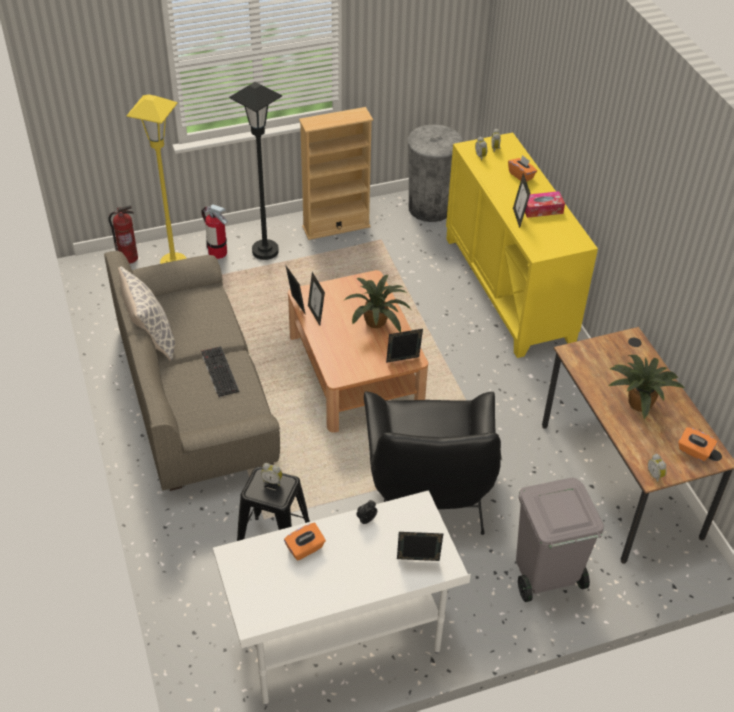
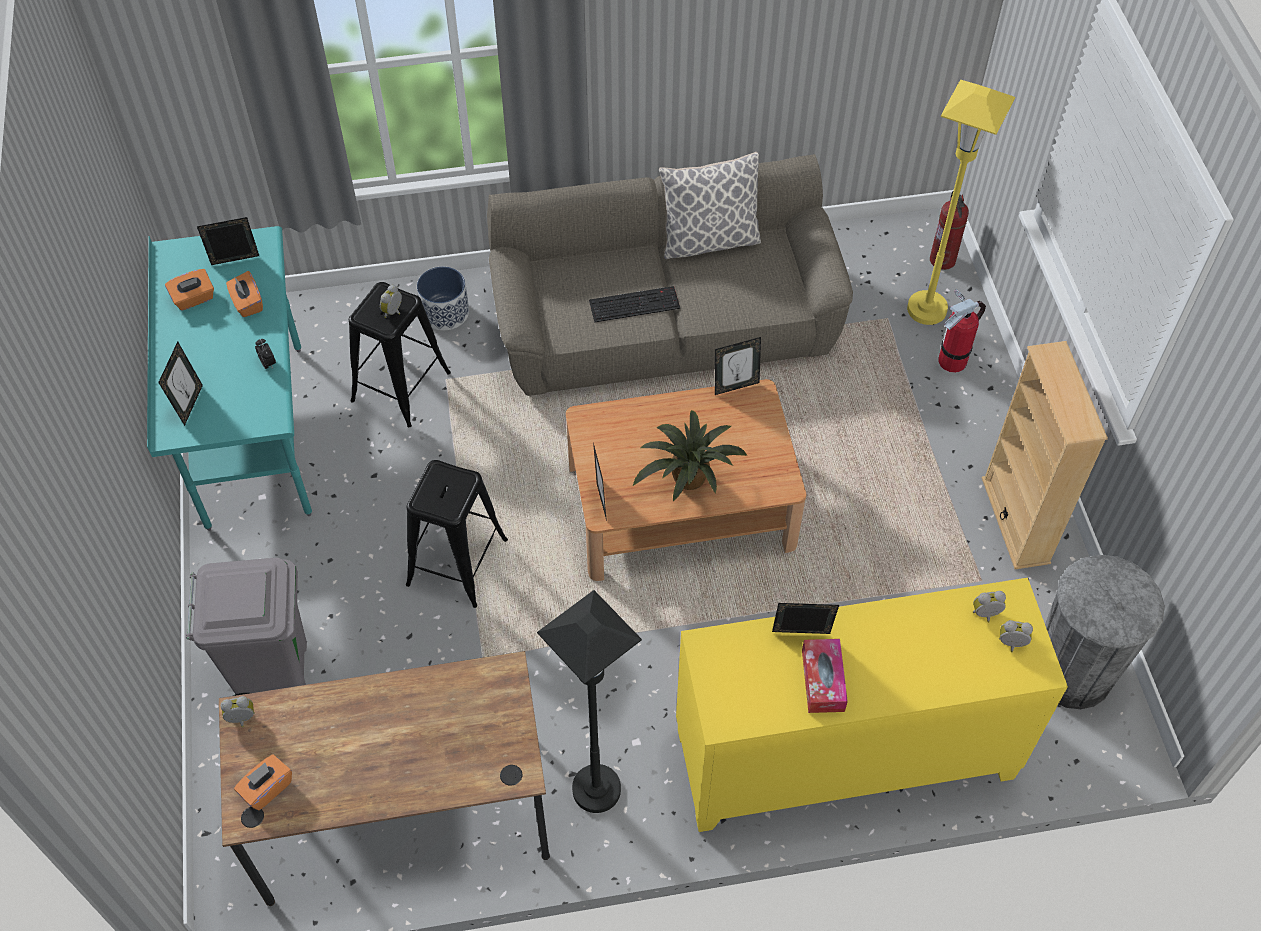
camera: 100 degrees right, 10 degrees up
white desk [213,491,471,705] -> turquoise desk [147,226,312,531]
black floor lamp [229,82,282,260] -> black floor lamp moved to [537,590,642,813]
picture frame [308,272,325,326] -> picture frame moved to [197,217,259,265]
black armchair [364,392,501,535] -> black stool [406,460,508,608]
orange tissue box [508,155,537,182] -> orange tissue box moved to [165,269,214,310]
potted plant [609,355,685,419] -> none
none -> planter [417,266,469,330]

